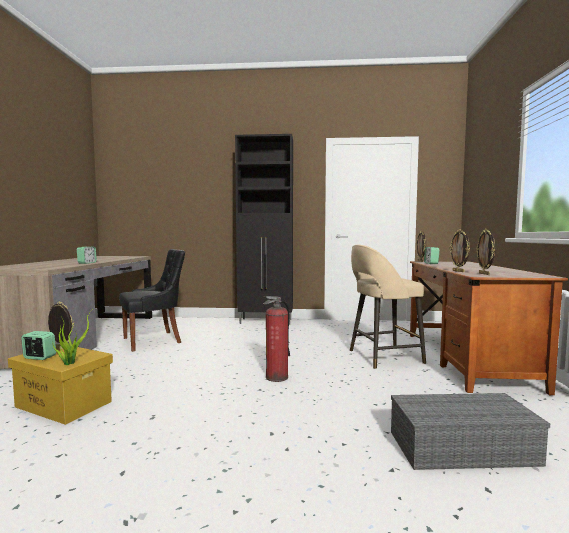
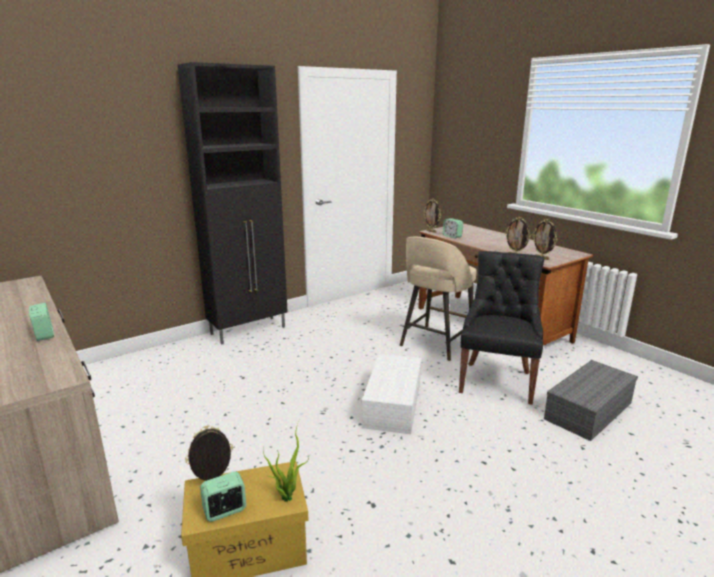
camera: 40 degrees left, 15 degrees up
black chair [119,249,185,352] -> black chair moved to [459,251,545,405]
fire extinguisher [263,296,290,382] -> white storage box [362,354,422,434]

